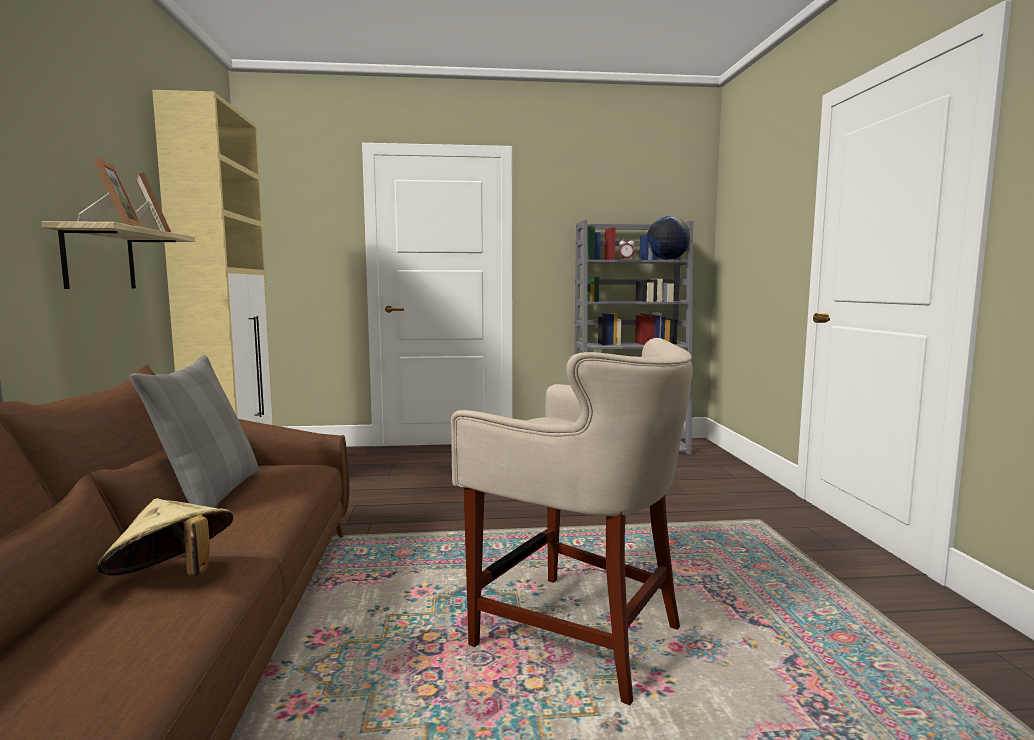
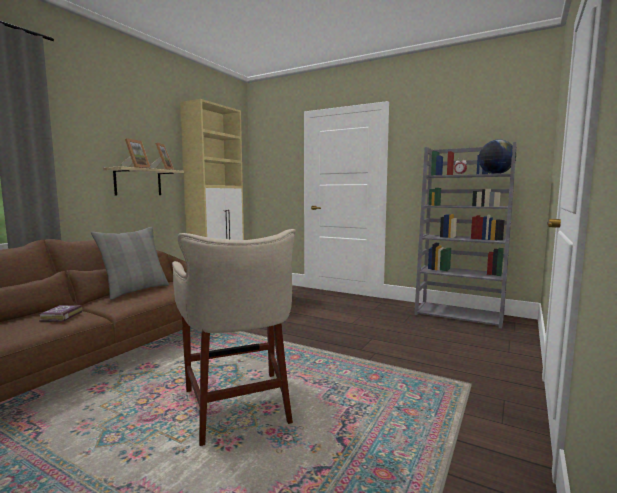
camera: 35 degrees right, 0 degrees up
beige hat [97,498,233,576] -> book [38,305,82,322]

